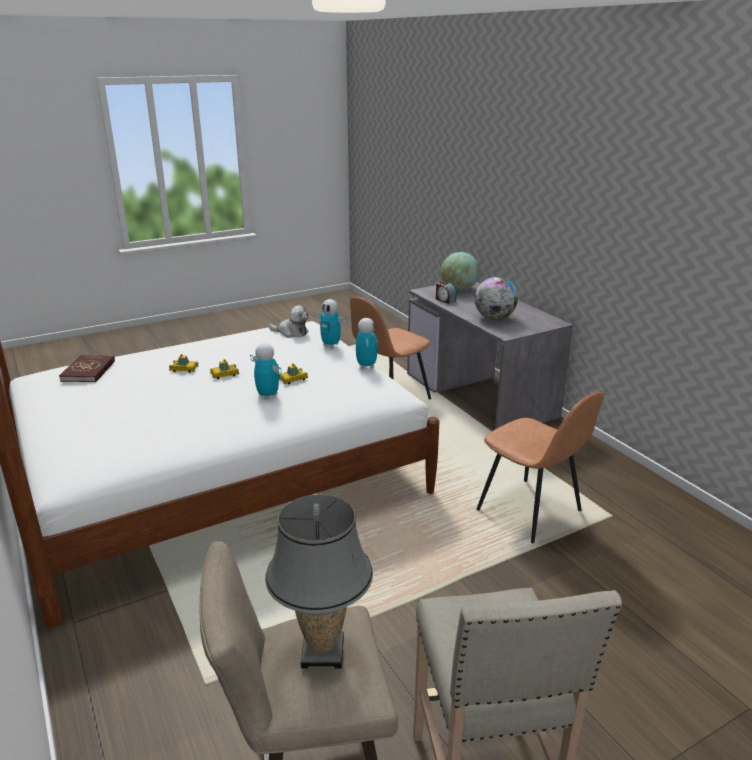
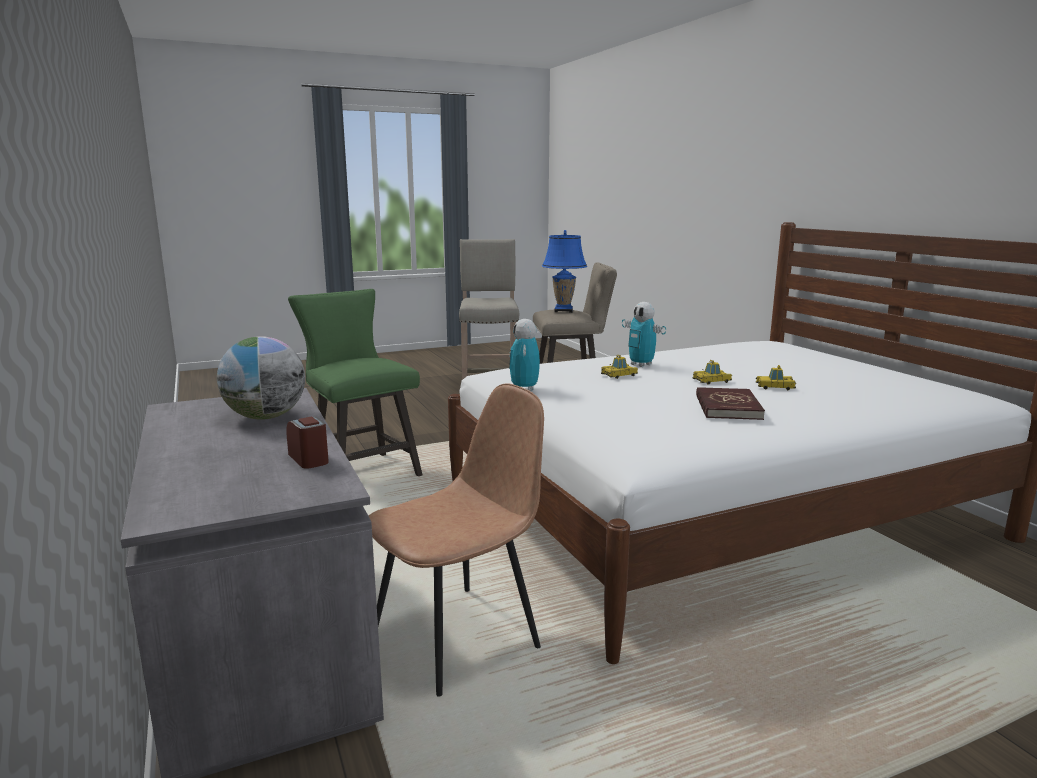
camera: 175 degrees left, 10 degrees down
red book [59,355,115,382] -> red book moved to [696,387,765,420]
grey table lamp [265,494,373,669] -> blue table lamp [542,230,587,313]
plush toy [268,305,308,338] -> none
toy robot [313,299,348,348] -> none
globe [441,252,480,291] -> none
brown chair [476,391,604,543] -> green stool [288,289,423,476]

